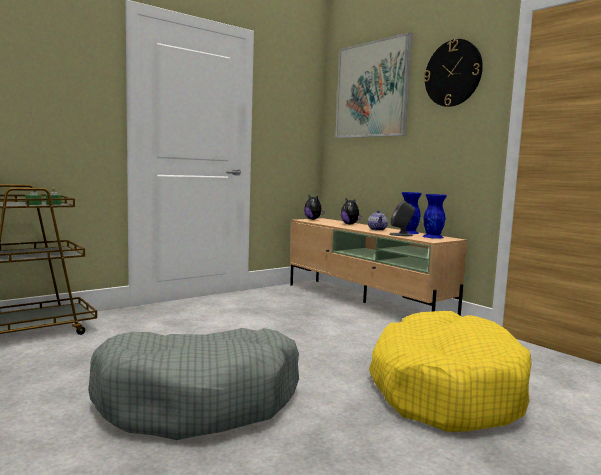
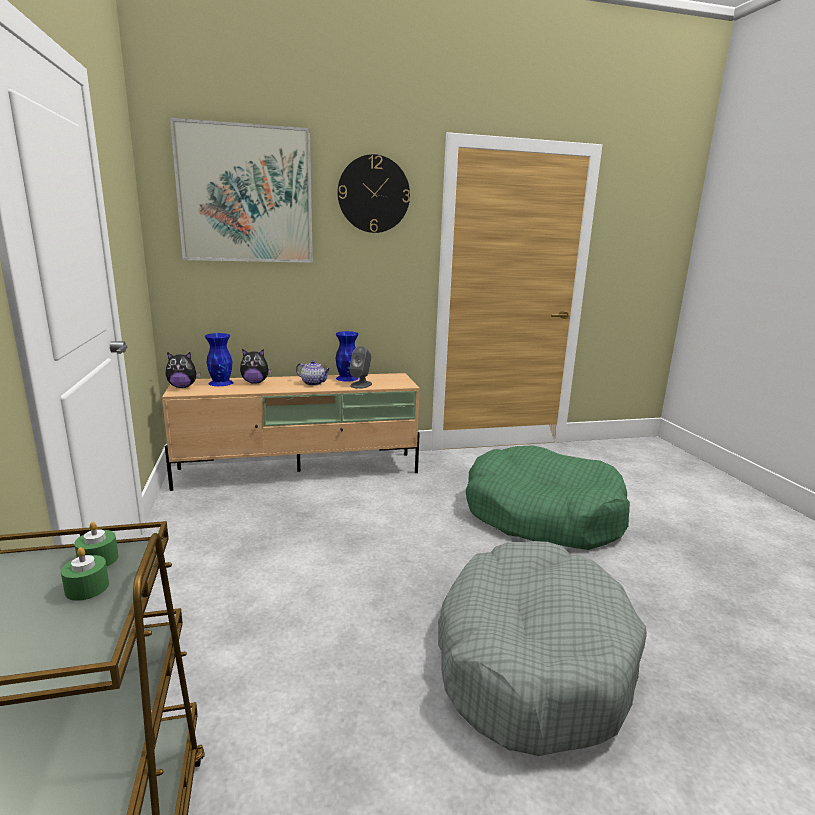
camera: 65 degrees left, 10 degrees up
yellow dog bed [369,311,532,432] -> green dog bed [466,446,630,550]
blue vase [422,194,447,239] -> blue vase moved to [205,333,234,386]

